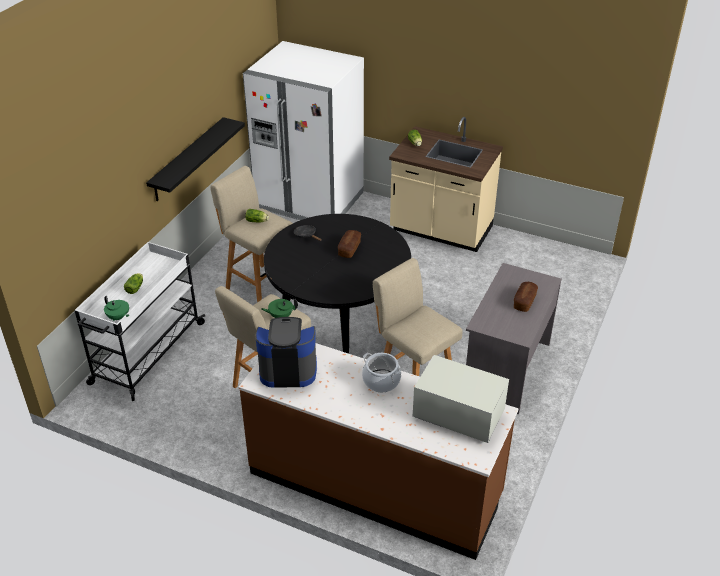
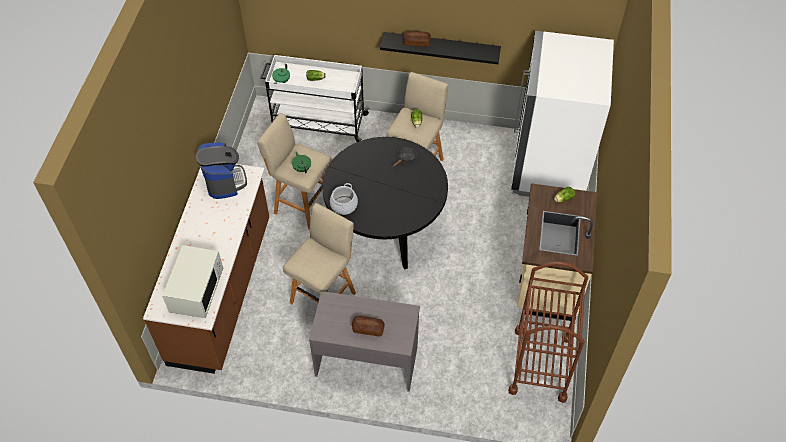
camera: 75 degrees right, 15 degrees up
bread [338,230,361,258] -> bread moved to [403,31,431,47]
cooking pot [362,353,401,392] -> cooking pot moved to [330,183,358,215]
none -> brown cart [508,262,588,403]

